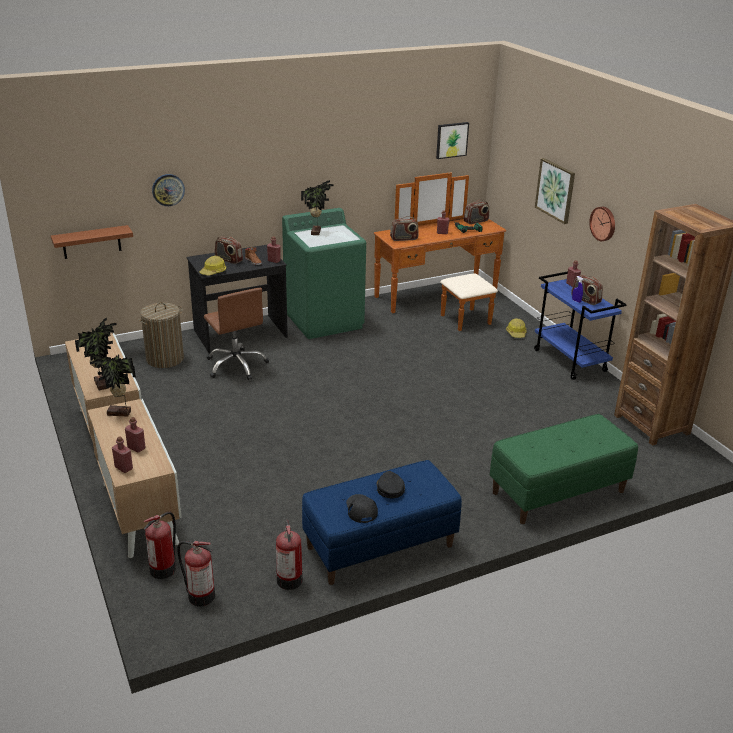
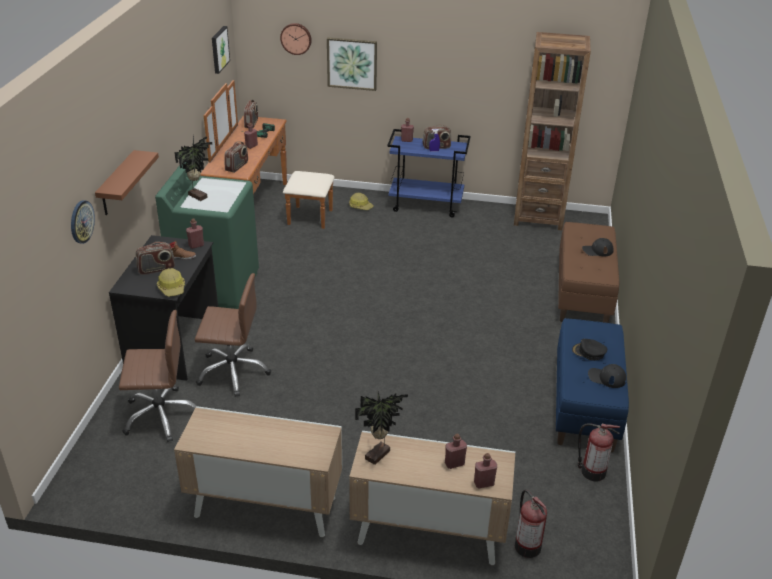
camera: 55 degrees left, 5 degrees up
brown shelf [51,225,133,259] -> brown shelf moved to [95,150,159,215]
potted plant [75,317,117,390] -> none
laundry basket [138,302,184,368] -> brown office chair [119,310,197,442]
fire extinguisher [177,541,215,606] -> none
green bench [490,414,638,524] -> brown bench [558,222,619,323]
wall clock [589,207,615,241] -> wall clock moved to [280,23,312,55]
none -> black cap [582,238,614,256]

